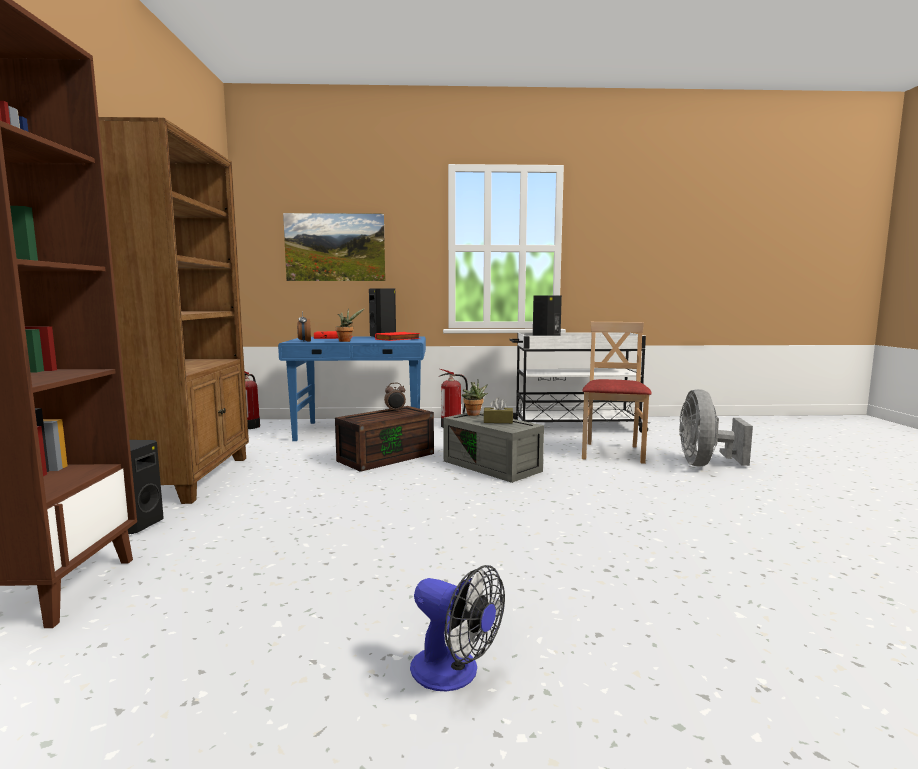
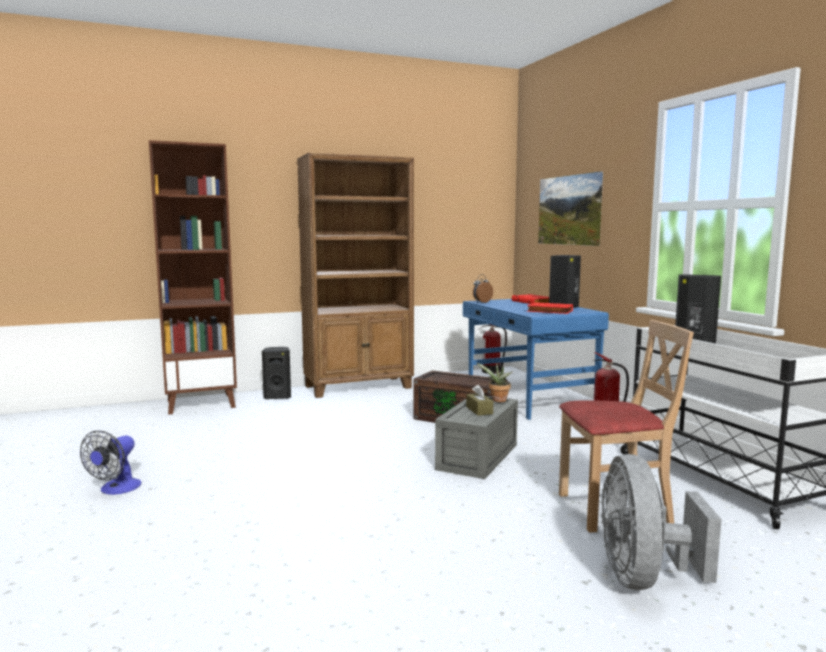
camera: 70 degrees right, 0 degrees up
potted plant [335,308,365,342] -> none
alarm clock [384,383,406,412] -> none
grey fan [679,389,753,467] -> grey fan turned 75 degrees counterclockwise [601,454,722,590]

